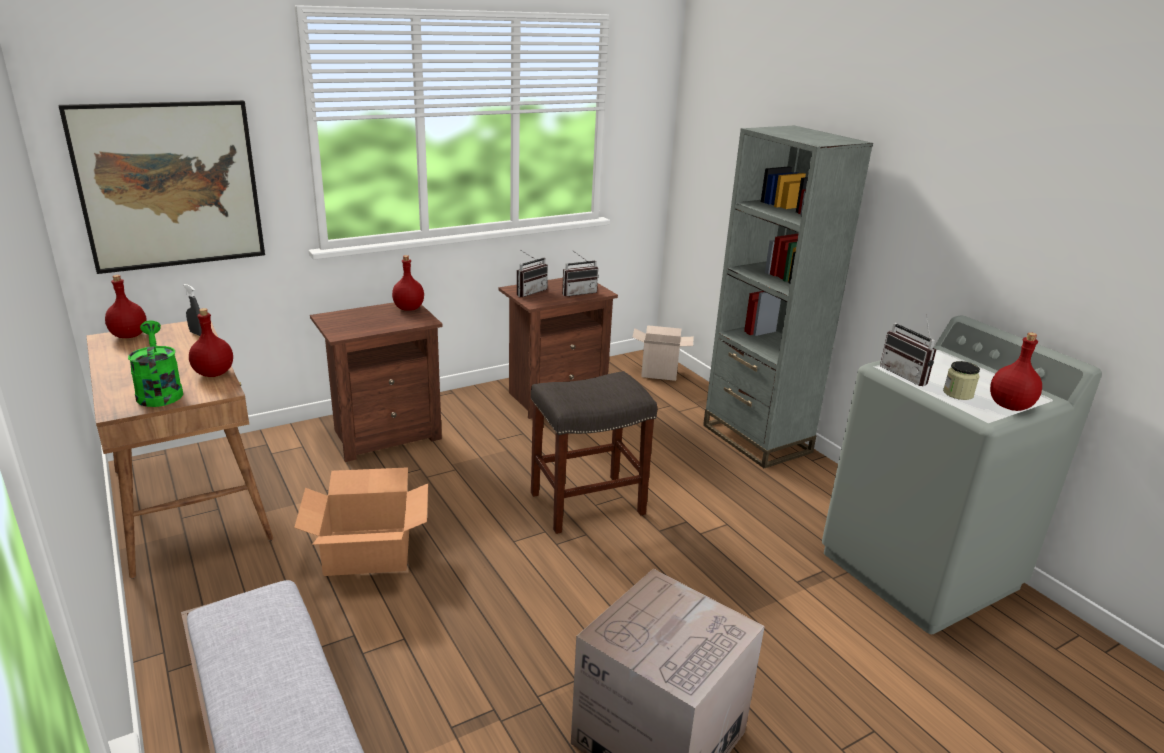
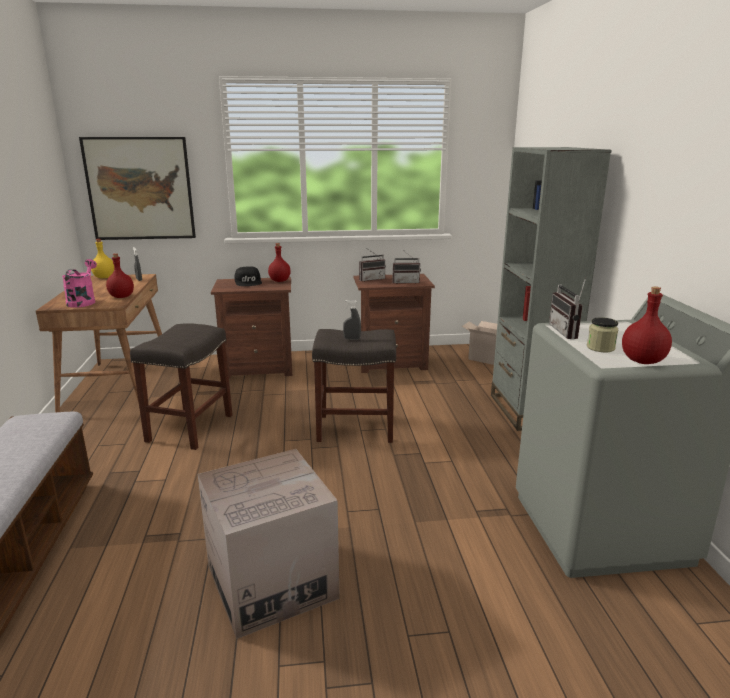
camera: 25 degrees right, 5 degrees down
red bottle [105,275,147,338] -> yellow bottle [91,239,114,278]
green watering can [128,321,183,407] -> pink watering can [62,259,97,308]
cardboard box [294,467,428,576] -> grey stool [130,323,233,450]
none -> black cap [235,266,262,286]
none -> grey spray bottle [343,300,361,340]

